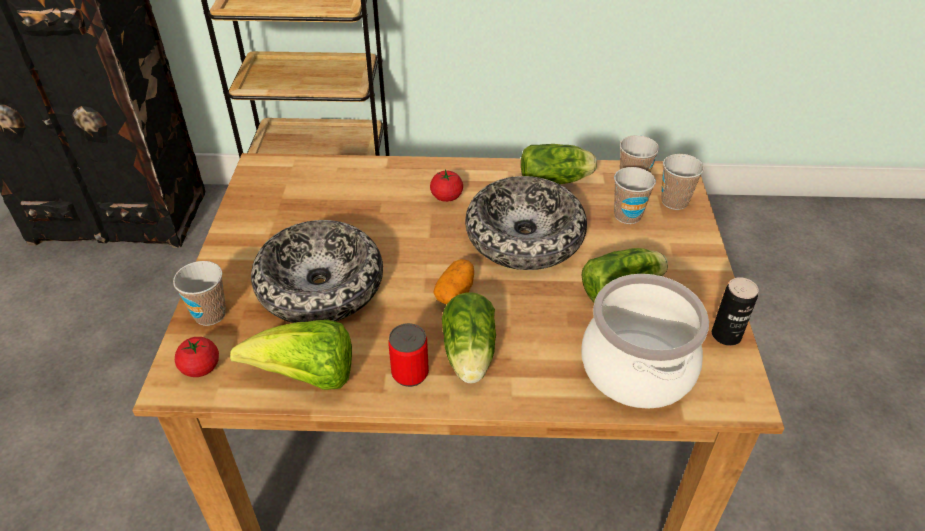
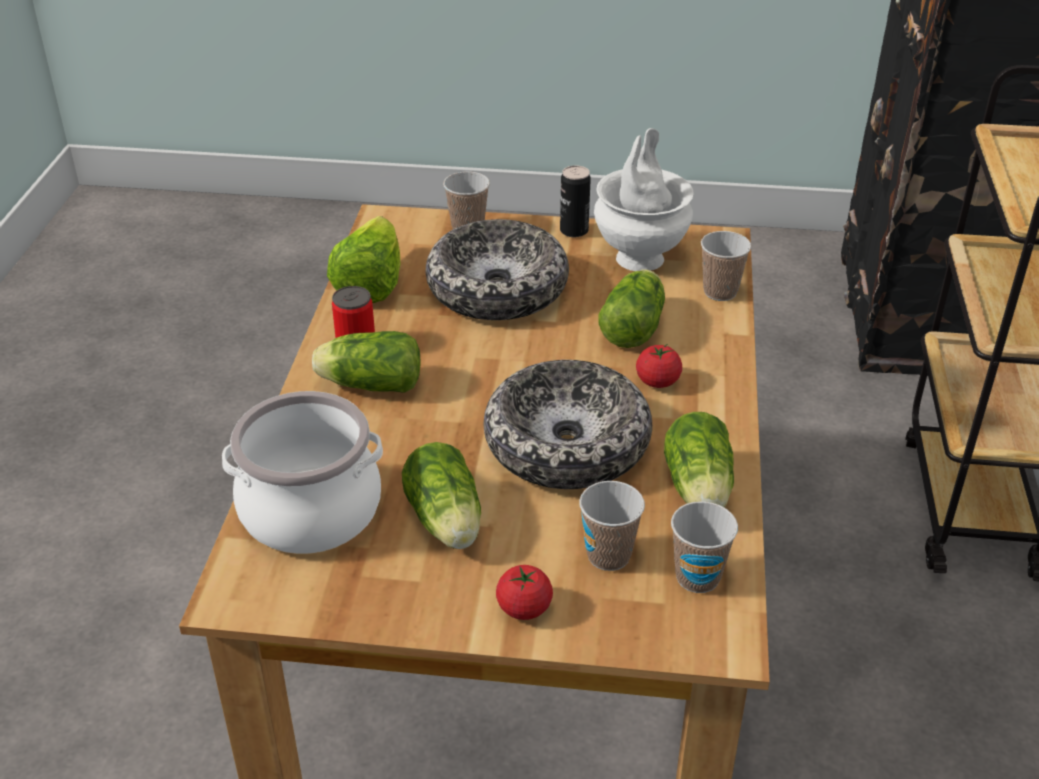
camera: 95 degrees right, 5 degrees down
tomato [175,337,219,377] -> tomato moved to [496,565,553,620]
potato [433,259,474,304] -> none
cup [661,154,704,210] -> cup moved to [701,231,751,301]
can [712,277,759,346] -> can moved to [560,165,591,237]
none -> white vase [594,128,694,271]
none -> lettuce [598,270,665,348]

